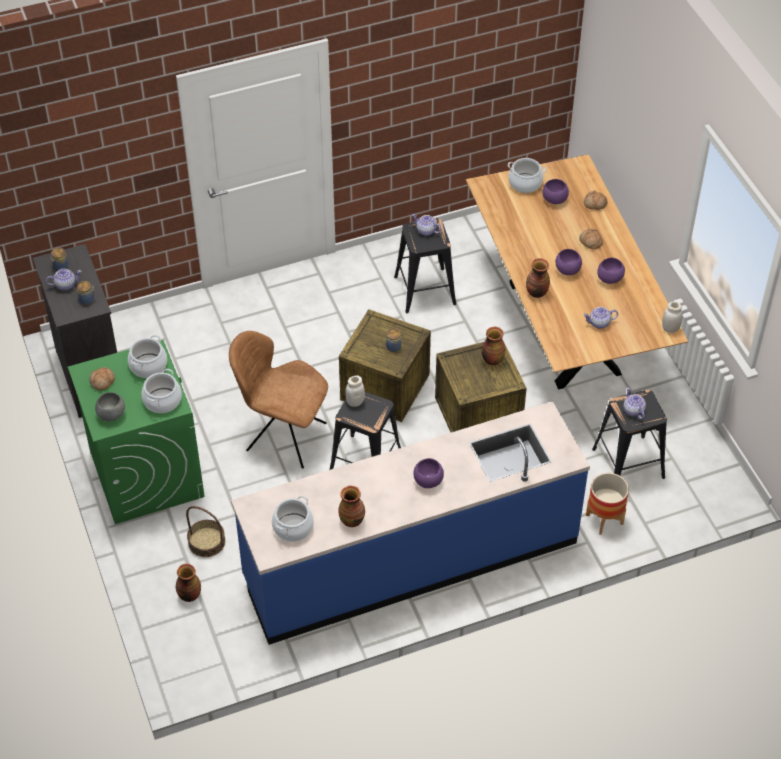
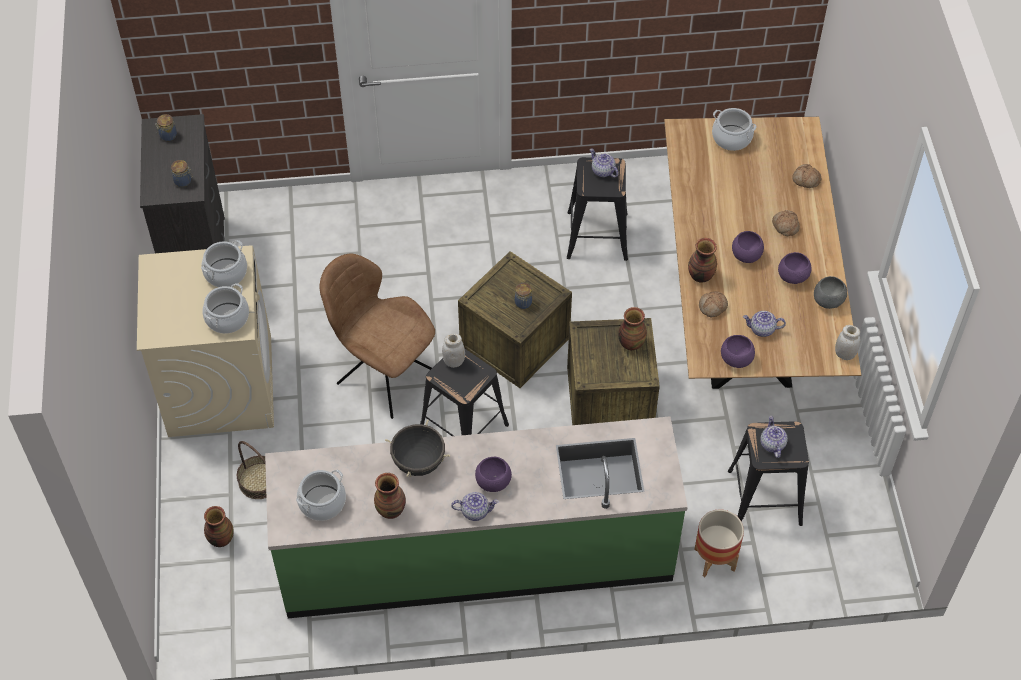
camera: 15 degrees right, 5 degrees up
teapot [46,269,81,291] -> teapot moved to [451,492,499,521]
green washing machine [68,340,205,524] -> beige washing machine [137,245,274,437]
bread [89,367,115,391] -> bread moved to [699,291,728,317]
grey bowl [95,392,125,421] -> grey bowl moved to [814,276,847,309]
blue counter [231,401,590,645] -> green counter [265,416,688,618]
purple bowl [542,179,569,204] -> purple bowl moved to [721,335,755,368]
none -> black cooking pot [385,420,450,477]

